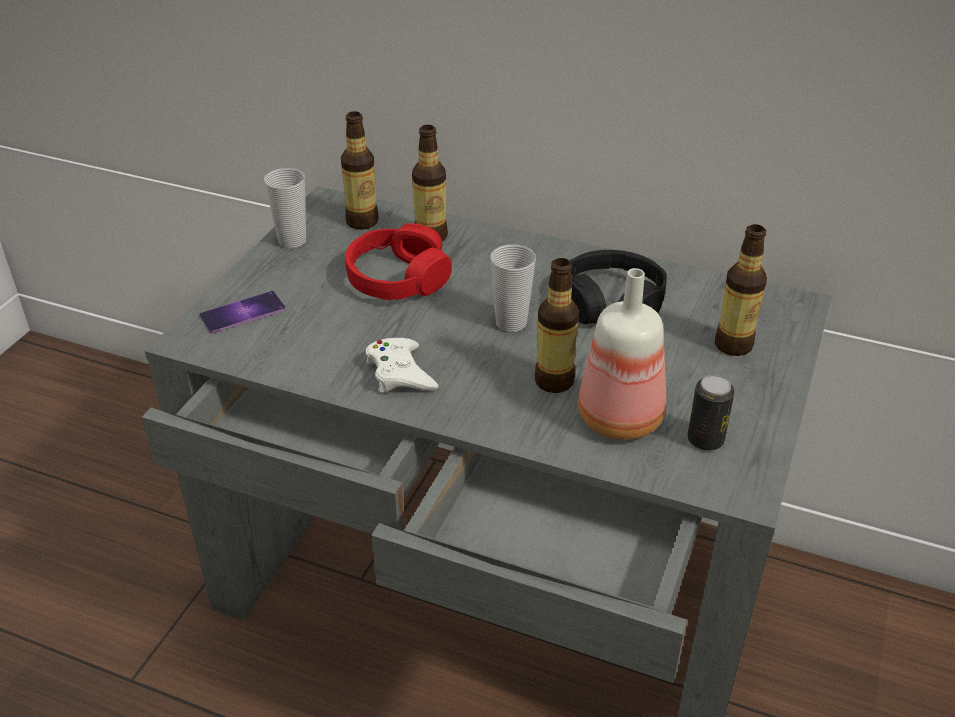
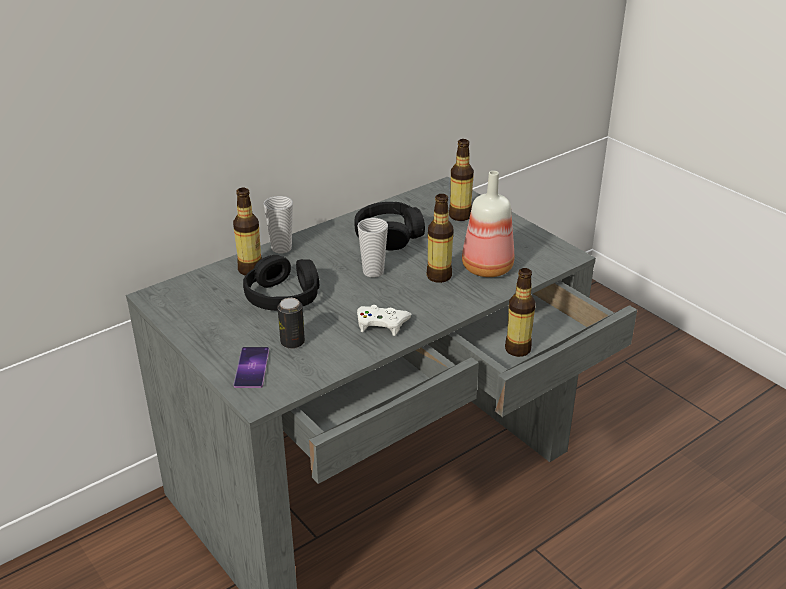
camera: 60 degrees left, 5 degrees down
cup [264,168,306,248] -> cup moved to [263,196,293,253]
bottle [341,111,379,230] -> bottle moved to [505,268,536,357]
red headphones [345,223,452,300] -> black headphones [243,255,319,311]
can [688,375,735,451] -> can moved to [278,298,305,349]

